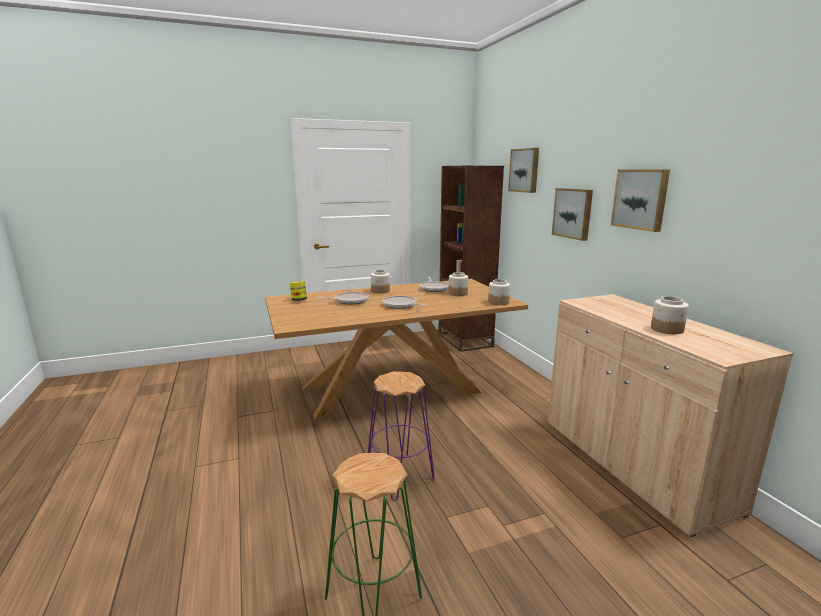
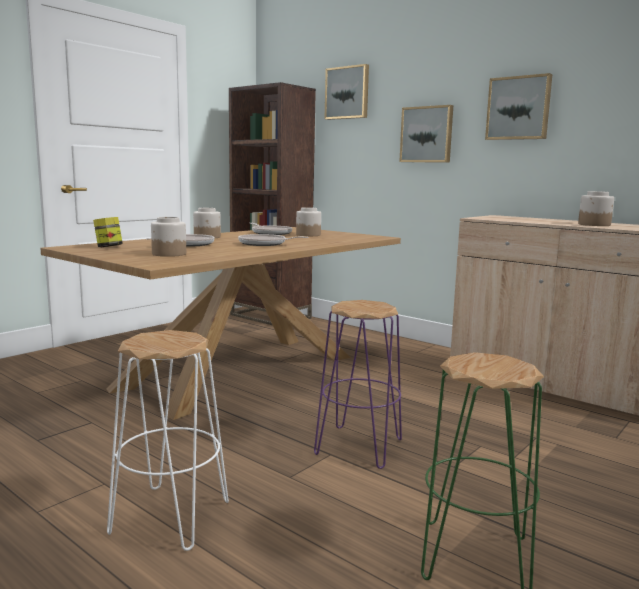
camera: 30 degrees left, 5 degrees down
jar [488,279,510,305] -> jar moved to [151,217,186,257]
none -> white stool [107,330,229,551]

